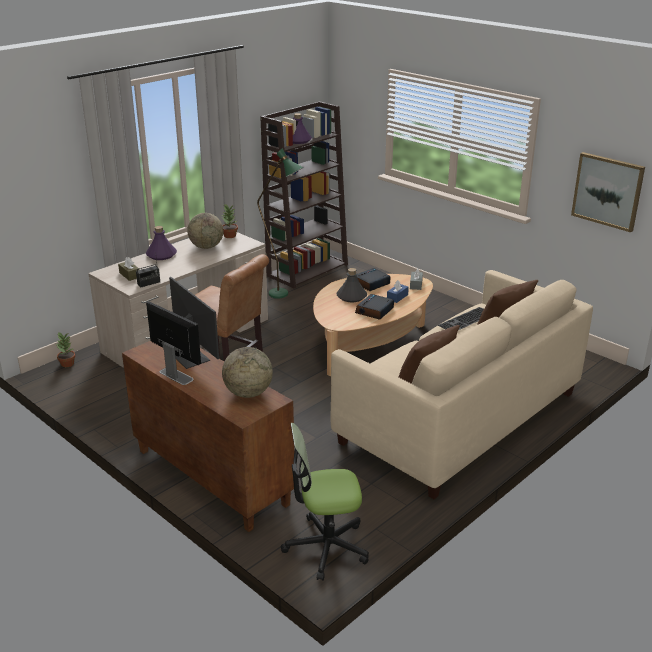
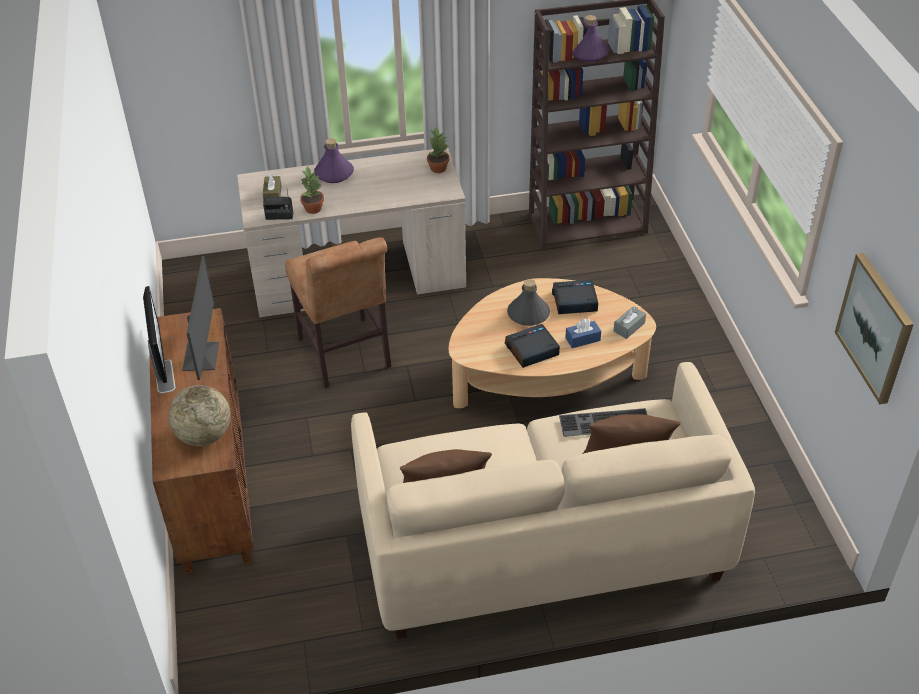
camera: 35 degrees right, 15 degrees up
potted plant [56,333,75,367] -> potted plant moved to [300,166,324,214]
globe [187,213,223,249] -> none
green floor lamp [257,148,304,298] -> none
office chair [281,423,369,581] -> none

